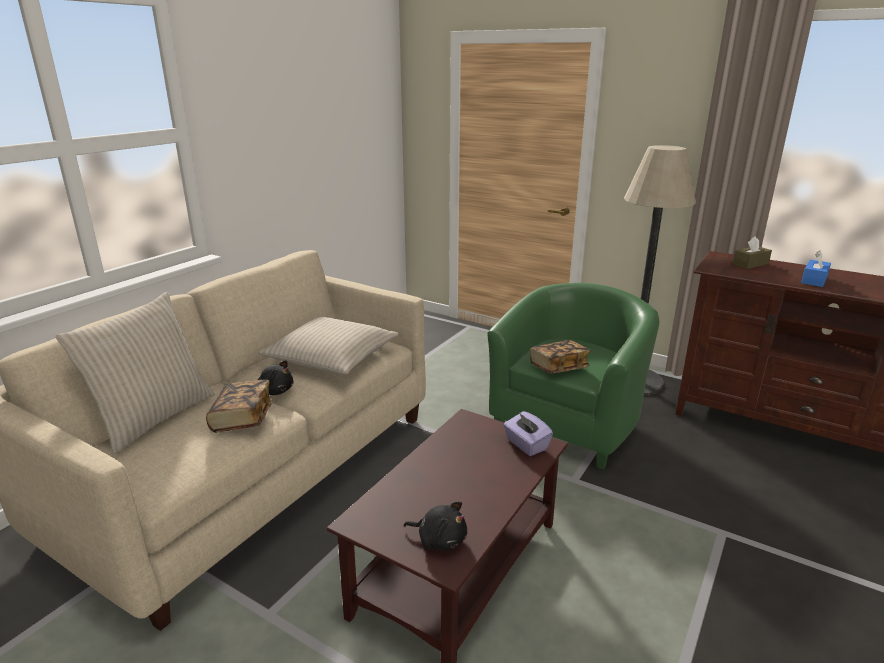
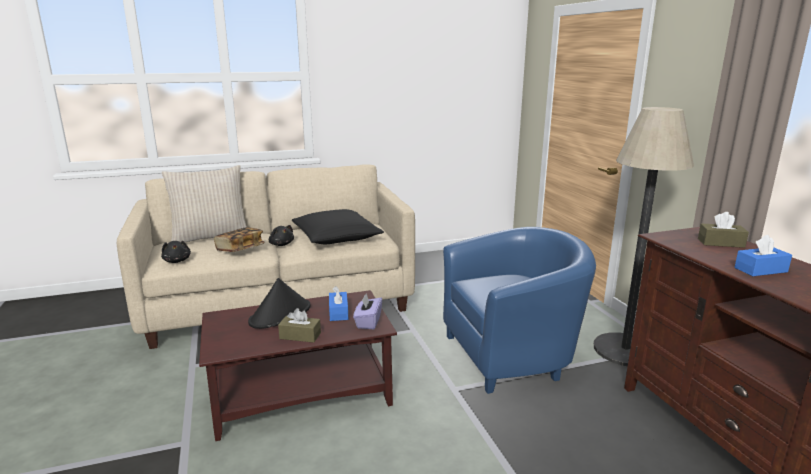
camera: 40 degrees right, 5 degrees down
beige pillow [258,317,399,375] -> black pillow [292,209,384,244]
black plush toy [404,501,467,551] -> black plush toy moved to [161,241,191,263]
green armchair [487,283,659,470] -> blue armchair [443,227,596,394]
book [530,340,590,373] -> none
none -> black hat [248,278,311,329]
none -> brown tissue box [278,308,321,343]
none -> blue tissue box [329,286,348,321]

